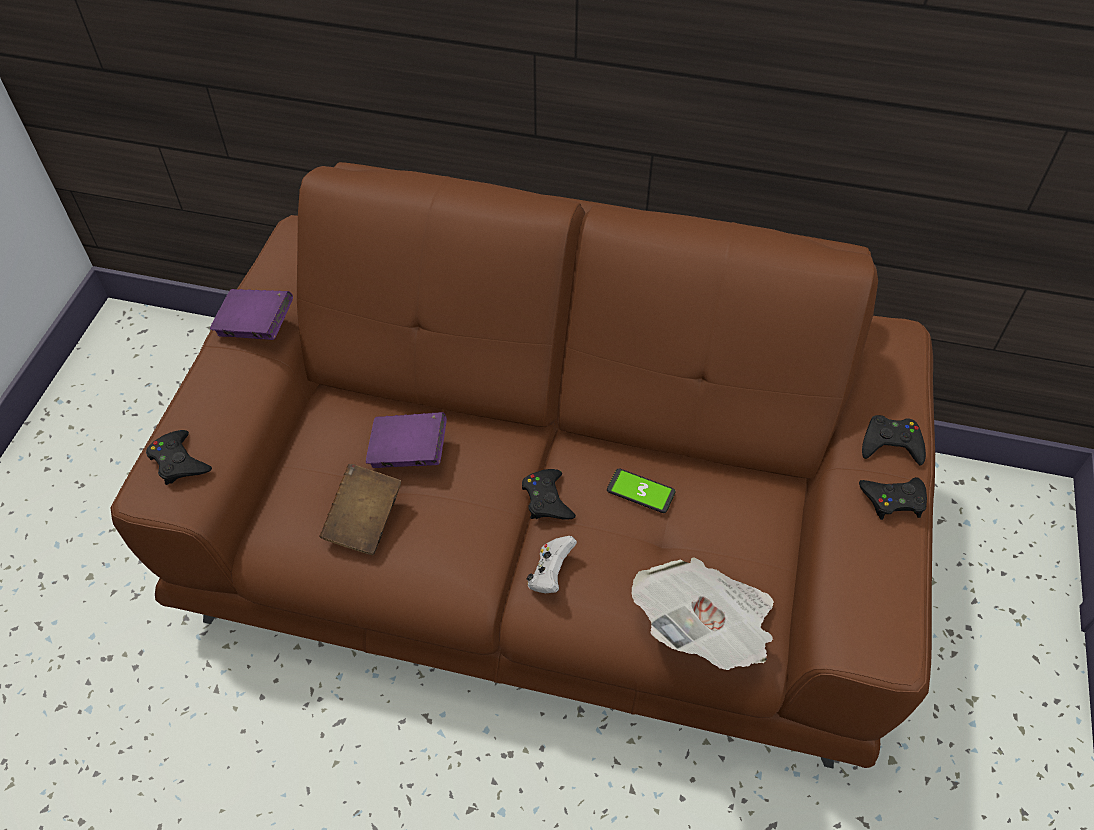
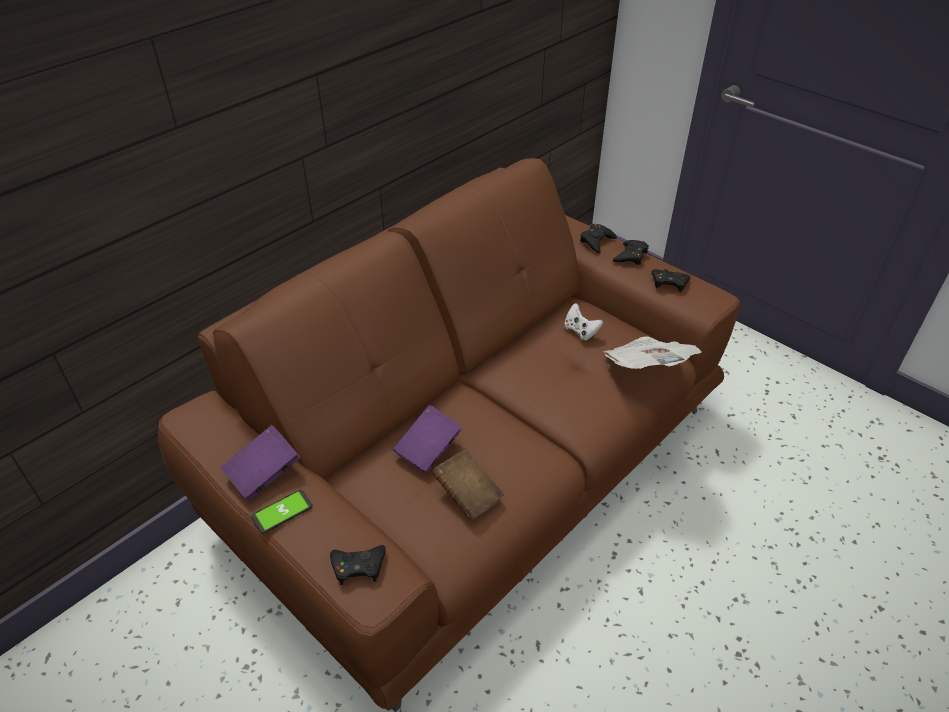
camera: 60 degrees left, 10 degrees down
black game controller [522,469,576,520] -> black game controller moved to [651,269,691,292]
white game controller [526,536,577,593] -> white game controller moved to [564,303,603,340]
phone [607,468,676,513] -> phone moved to [251,490,312,534]

